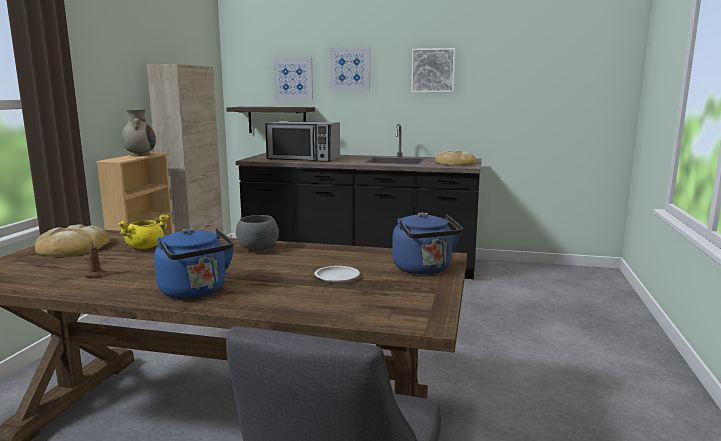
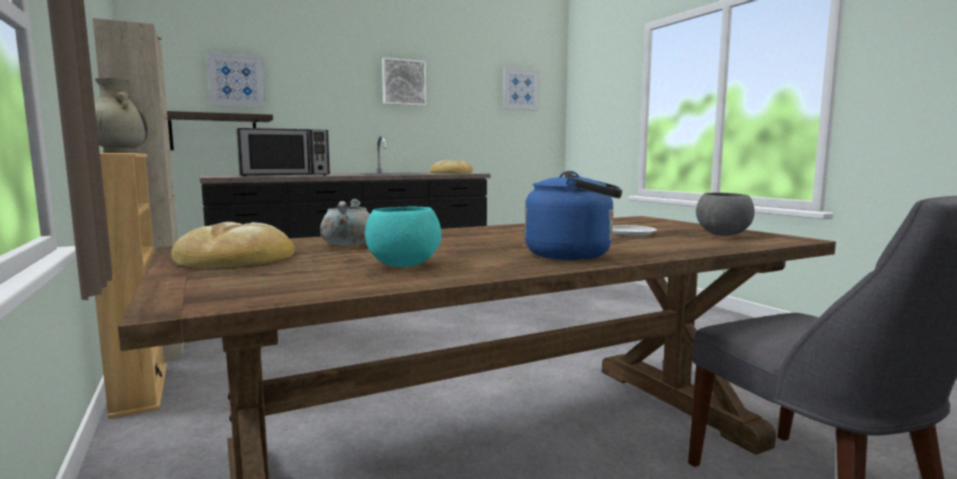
camera: 40 degrees left, 5 degrees down
brown candle [84,240,108,278] -> turquoise bowl [365,206,442,267]
yellow cooking pot [118,214,169,249] -> grey cooking pot [320,199,370,246]
grey bowl [236,215,279,251] -> grey bowl moved to [696,193,755,236]
picture [329,47,370,91] -> picture moved to [503,67,539,111]
blue kettle [392,212,463,275] -> none

